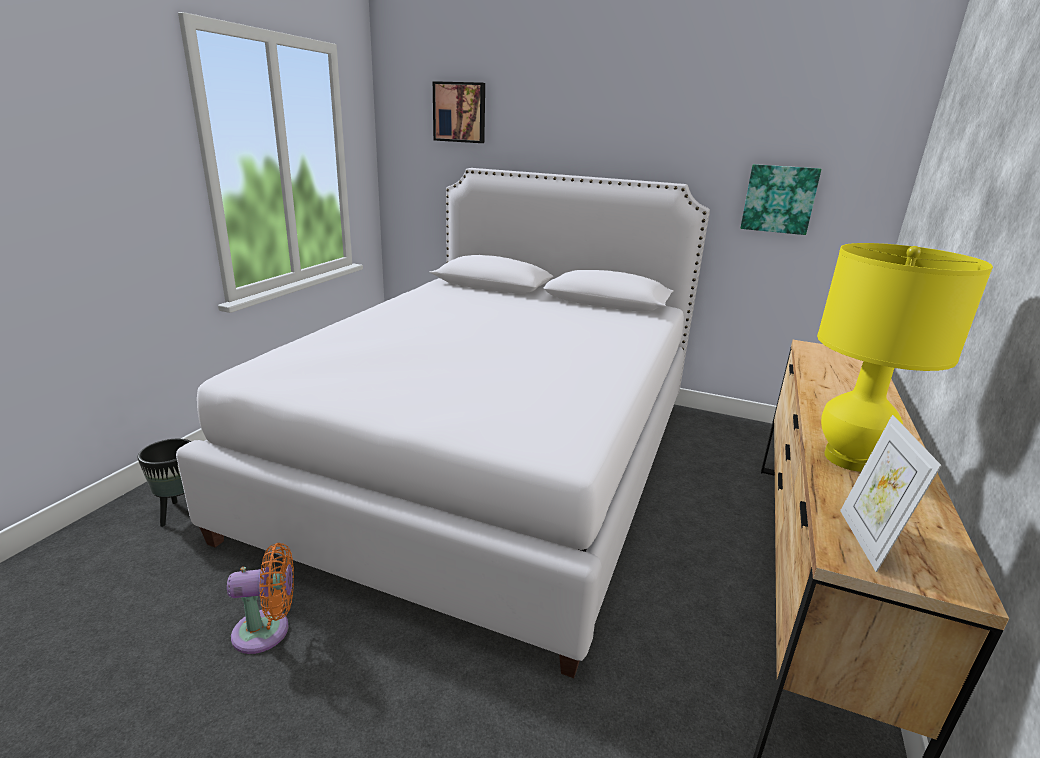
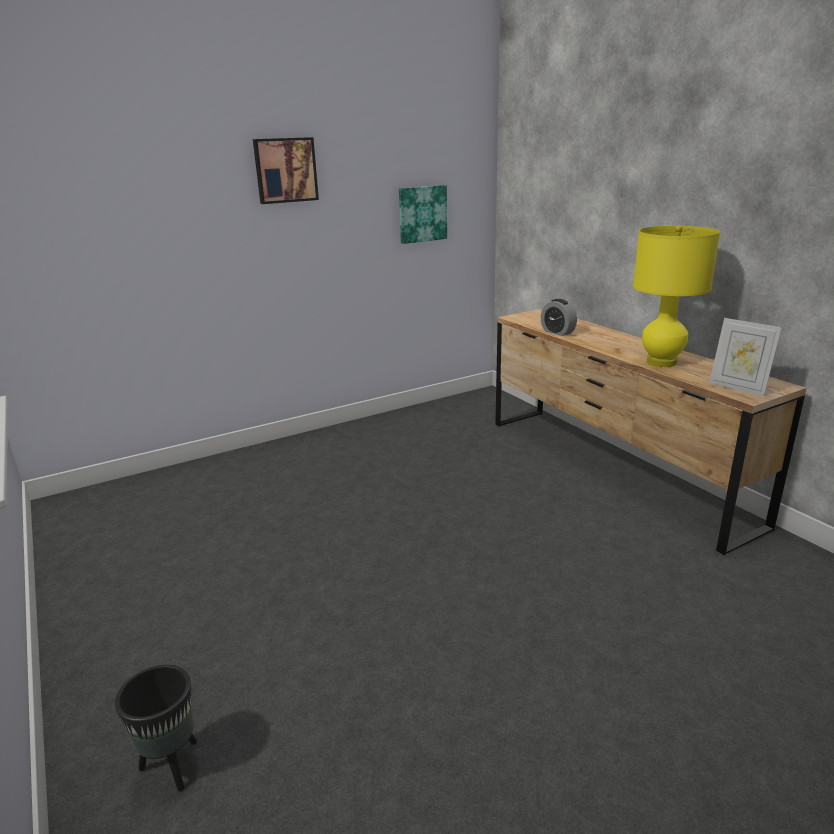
camera: 50 degrees left, 0 degrees up
white bed [176,168,710,678] -> none
orange fan [227,543,294,654] -> none
picture [433,81,485,143] -> picture moved to [253,137,319,204]
none -> alarm clock [541,299,577,336]

